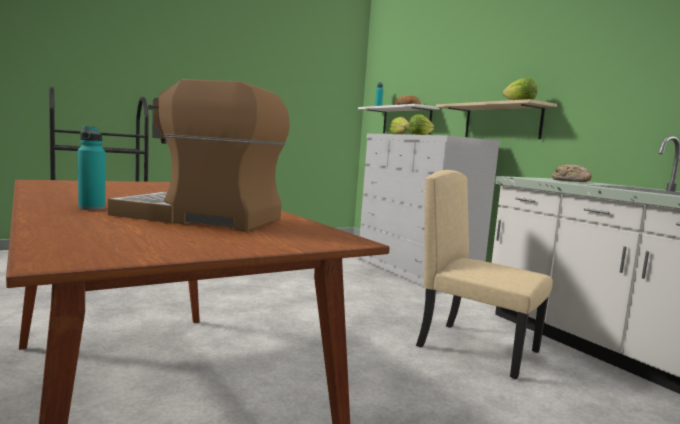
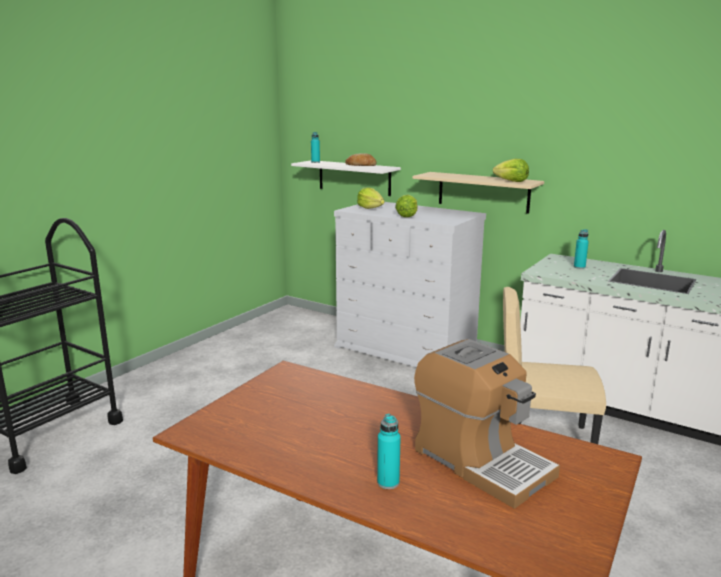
camera: 25 degrees left, 10 degrees up
coffee machine [108,79,290,232] -> coffee machine turned 120 degrees counterclockwise [414,339,560,509]
bread [552,164,592,182] -> turquoise bottle [574,229,589,269]

